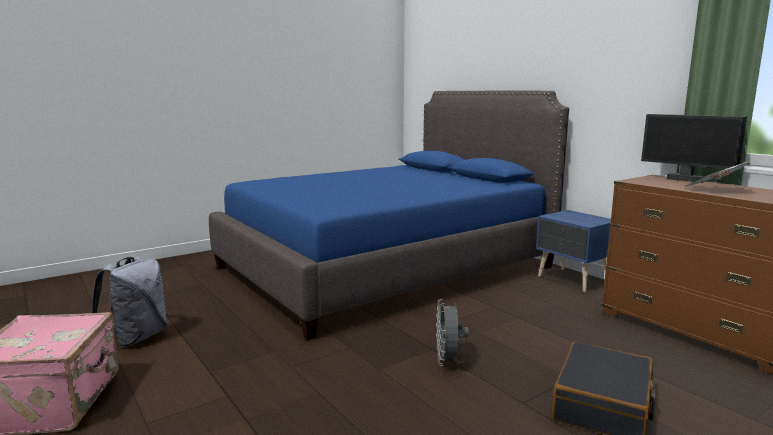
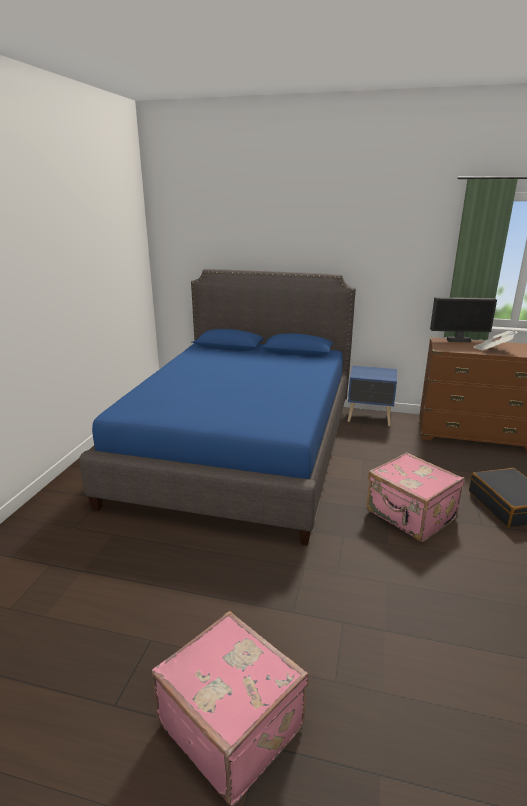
camera: 40 degrees left, 10 degrees up
grey backpack [92,257,167,347] -> none
grey fan [436,299,469,366] -> pink suitcase [366,452,464,542]

